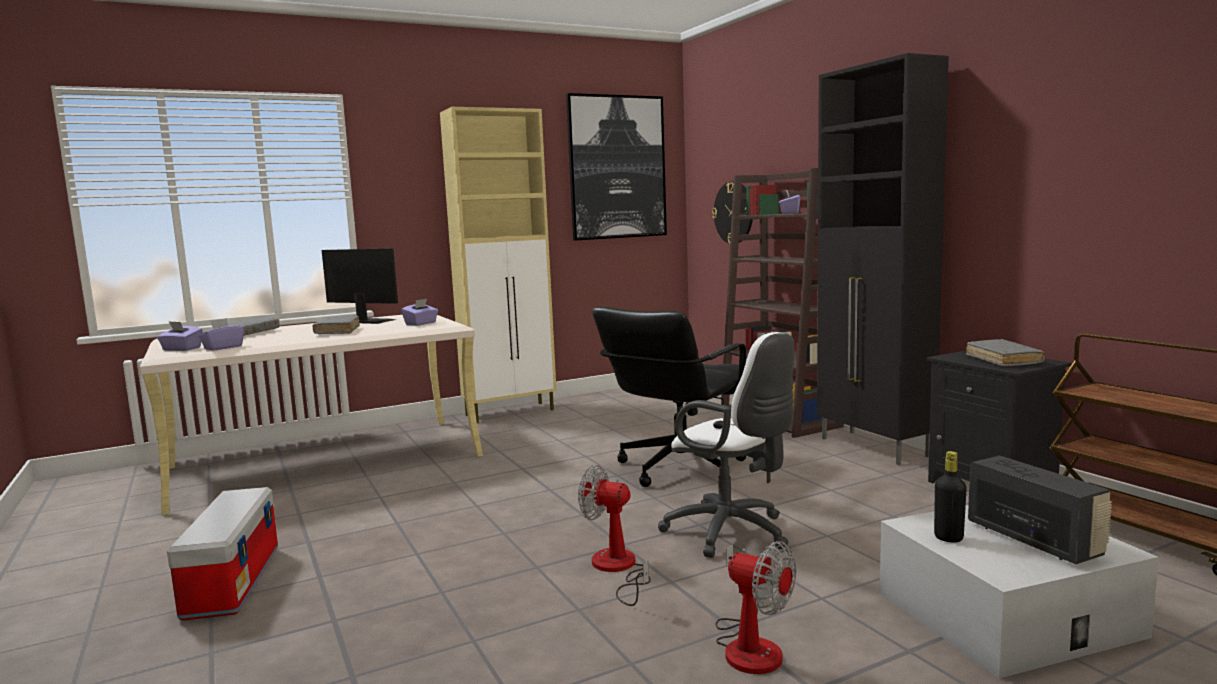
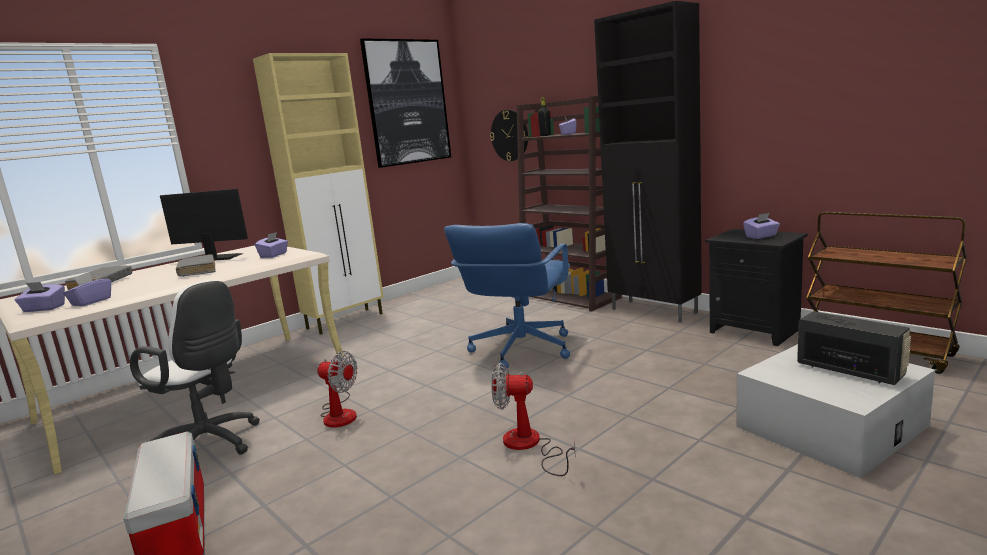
camera: 15 degrees left, 5 degrees up
black office chair [592,307,746,487] -> blue office chair [444,223,570,370]
white office chair [658,332,795,558] -> white office chair moved to [130,280,260,455]
fan [716,541,796,674] -> fan moved to [317,351,357,427]
black bottle [934,451,967,542] -> black bottle moved to [538,97,551,136]
grey book [966,339,1045,367] -> purple tissue box [743,213,780,239]

